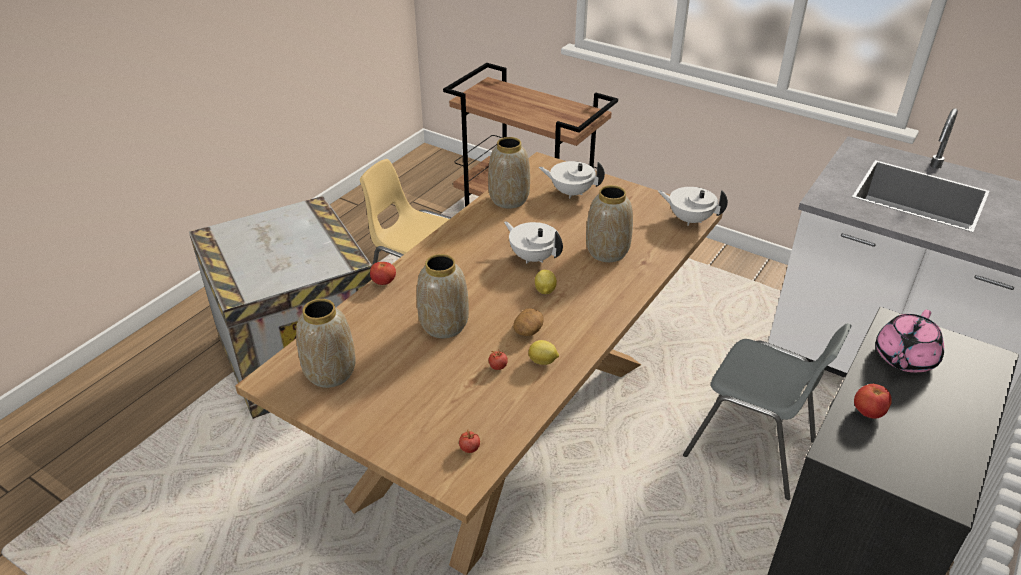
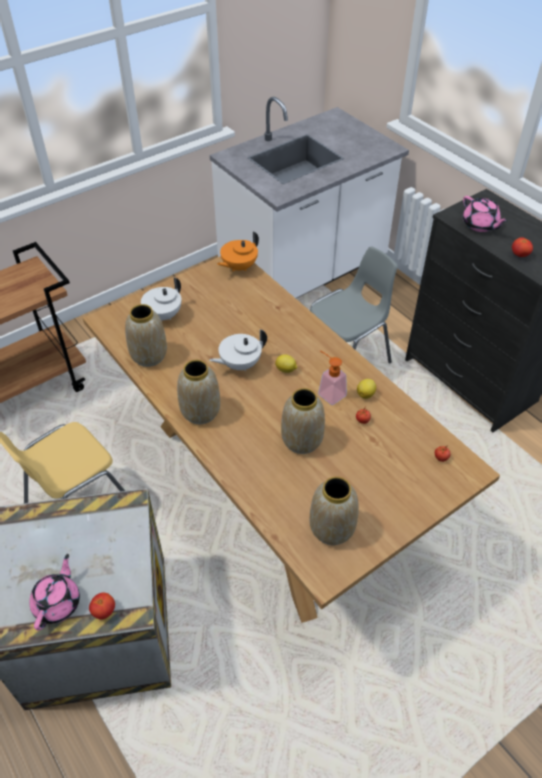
camera: 70 degrees left, 10 degrees up
tomato [370,262,396,285] -> tomato moved to [89,592,115,620]
potato [513,308,544,336] -> soap dispenser [318,350,347,405]
vase [586,185,633,262] -> vase moved to [177,360,220,424]
white teapot [658,187,728,226] -> orange teapot [217,232,259,271]
none -> pink teapot [29,554,80,630]

